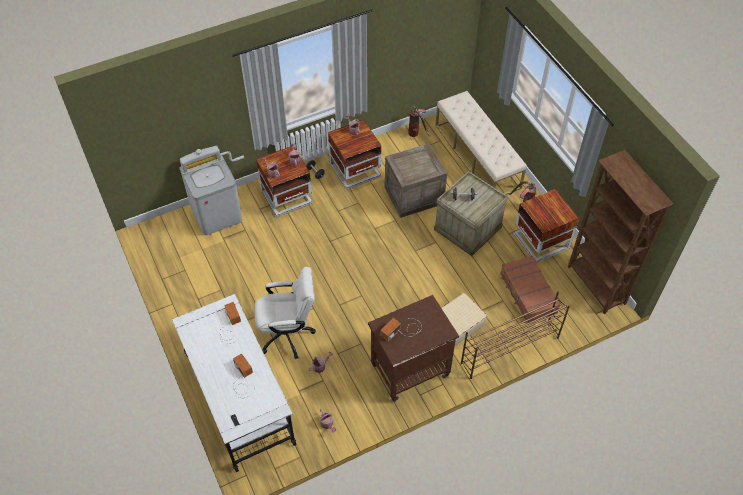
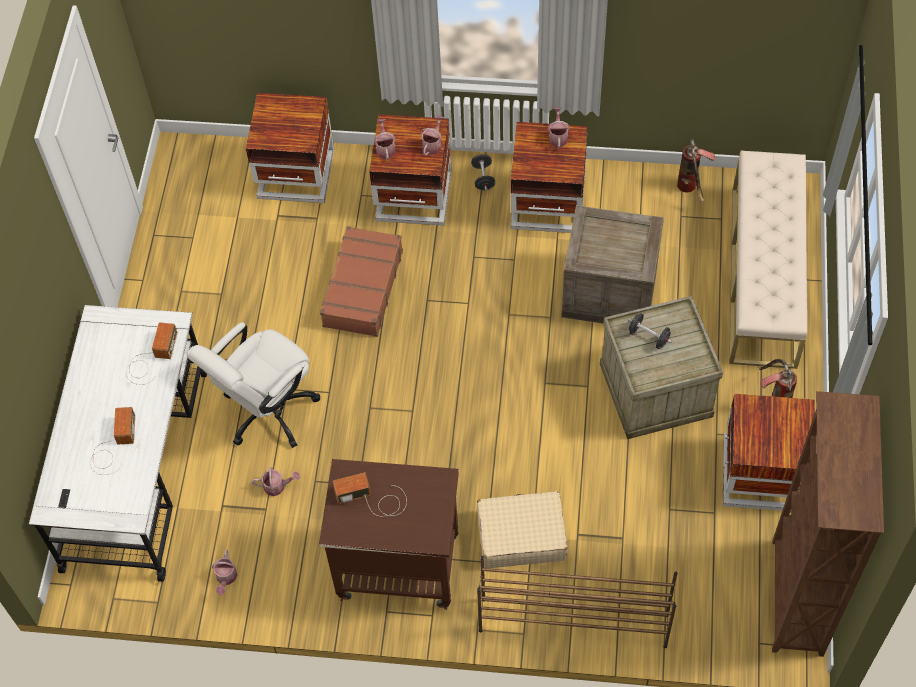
camera: 35 degrees right, 5 degrees up
grey washing machine [179,146,244,235] -> nightstand [246,93,334,203]
white office chair [254,267,316,359] -> white office chair turned 105 degrees clockwise [186,322,321,448]
brown suitcase [500,255,561,323] -> brown suitcase moved to [320,226,403,337]

